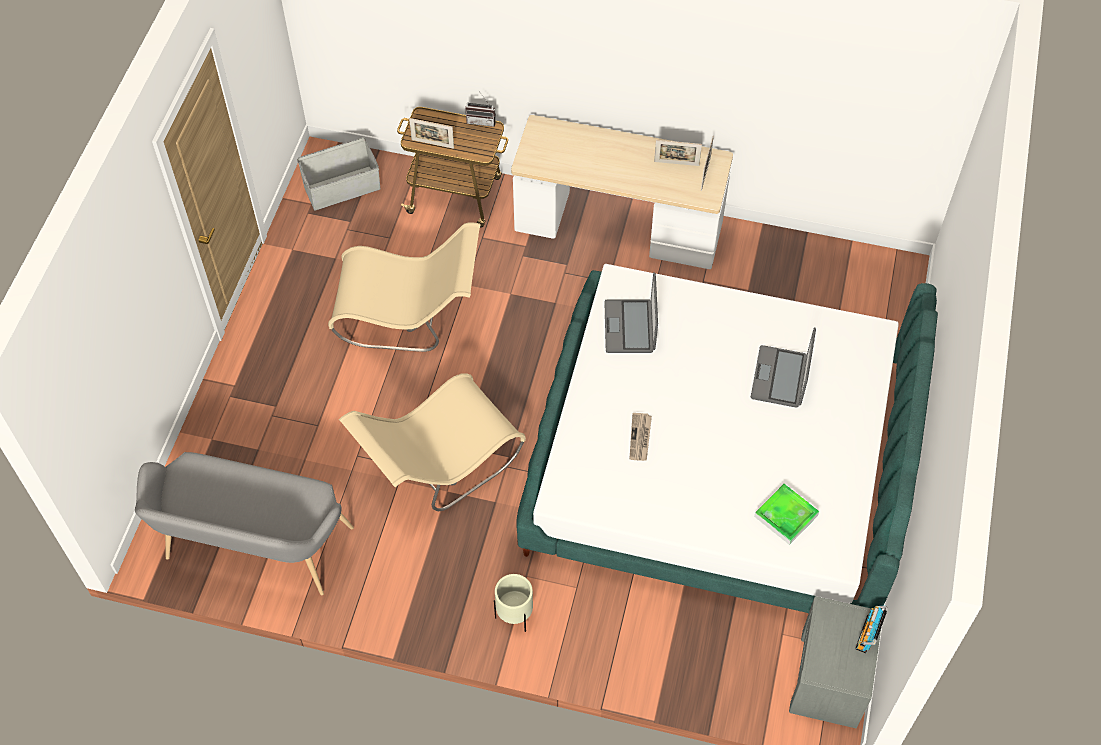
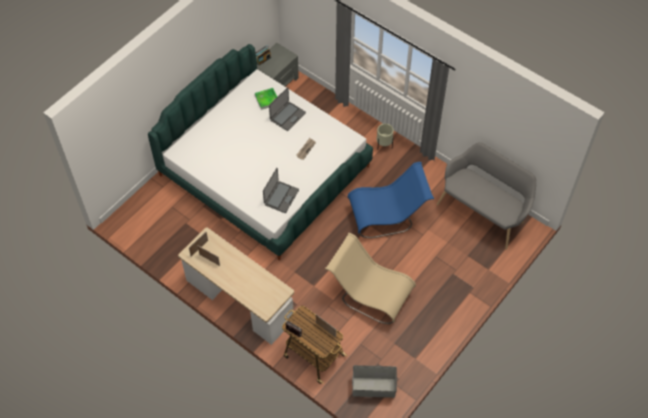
camera: 155 degrees left, 0 degrees up
beige chair [339,373,526,511] -> blue chair [348,162,434,238]
laptop [751,327,816,408] -> laptop moved to [269,87,306,131]

